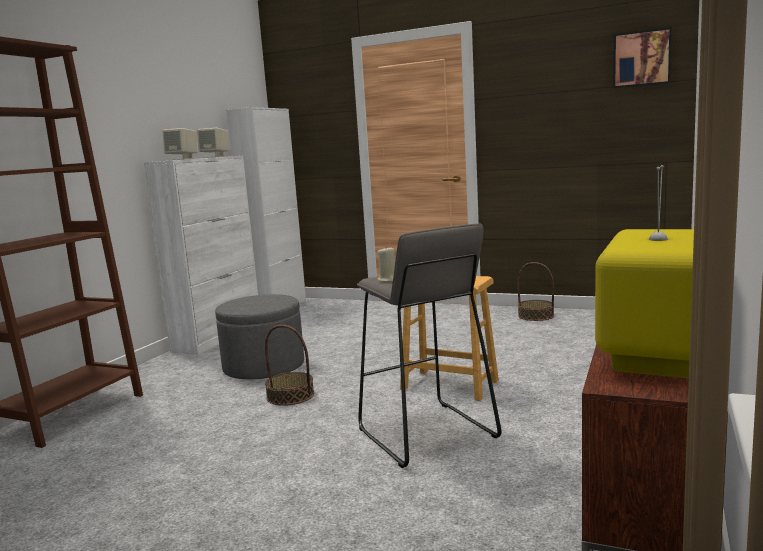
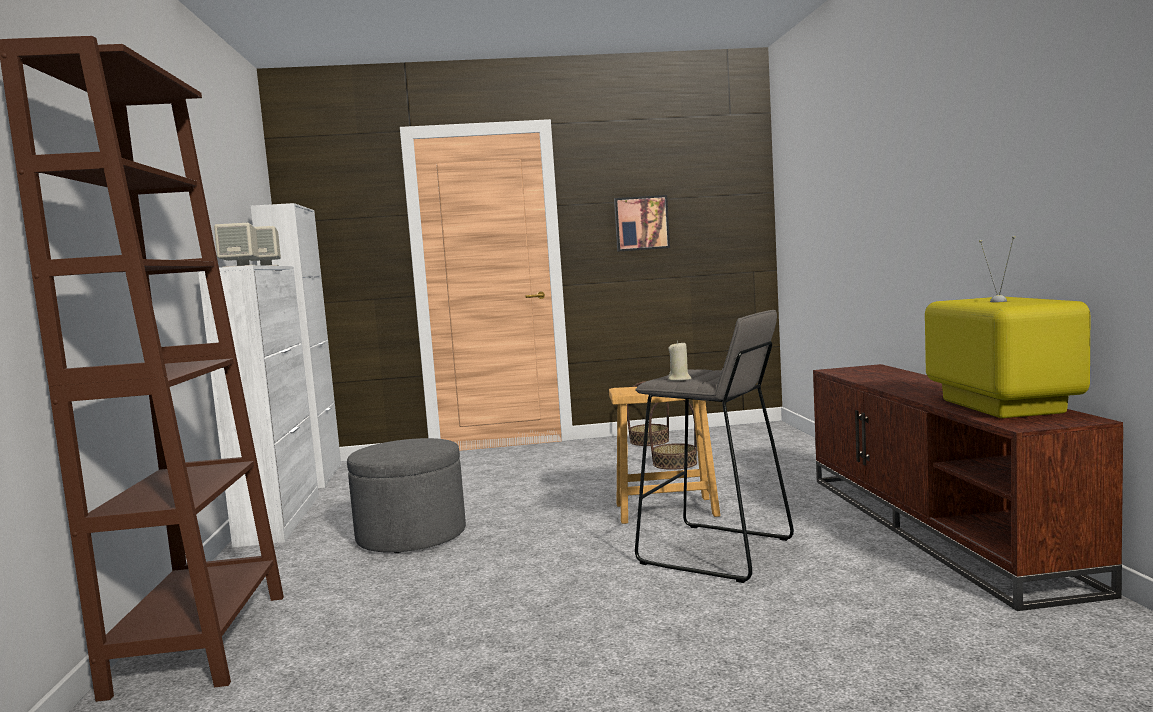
camera: 30 degrees left, 5 degrees down
basket [265,325,314,406] -> basket moved to [649,400,697,470]
picture [613,27,672,89] -> picture moved to [614,195,670,252]

